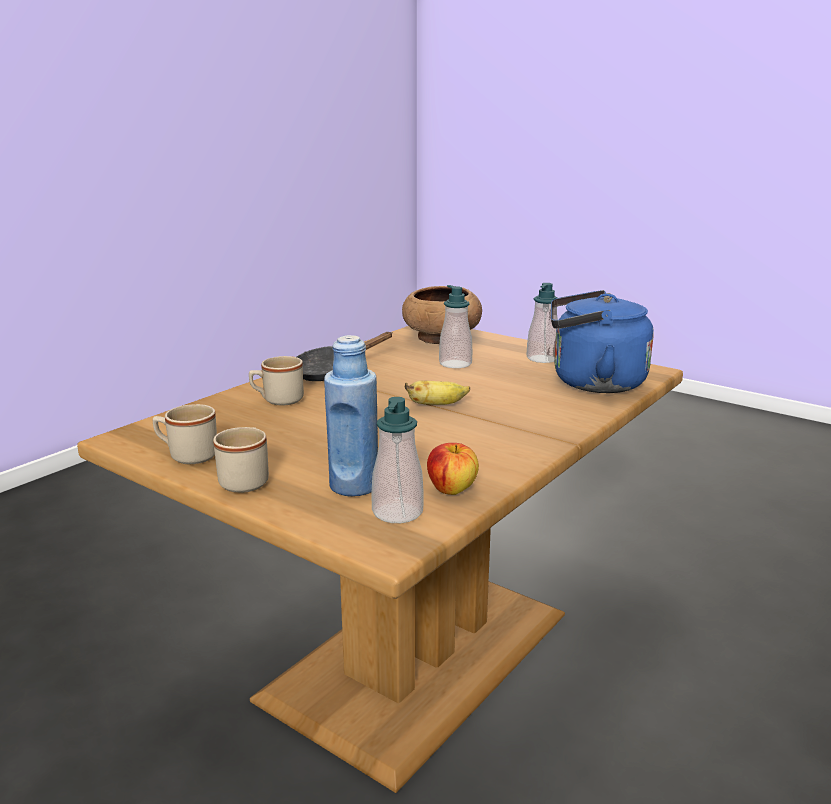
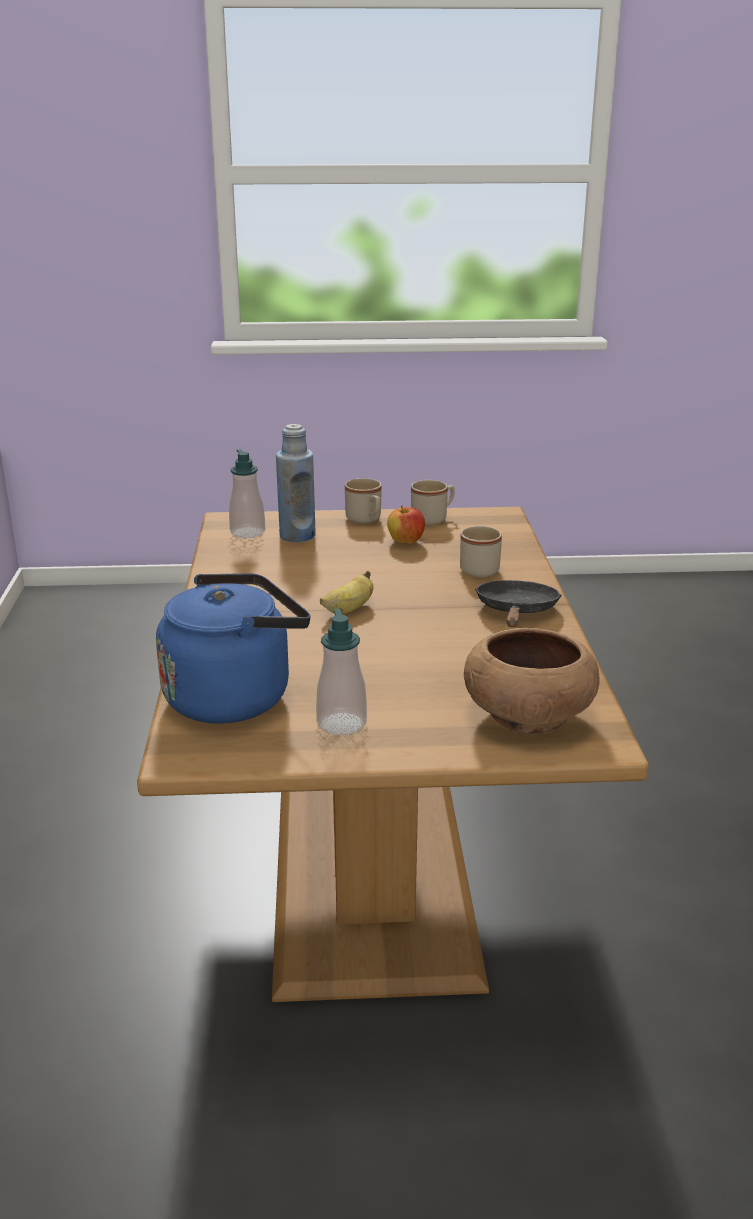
camera: 140 degrees right, 5 degrees up
apple [427,443,479,495] -> apple moved to [387,505,425,544]
soap dispenser [439,285,472,368] -> none

